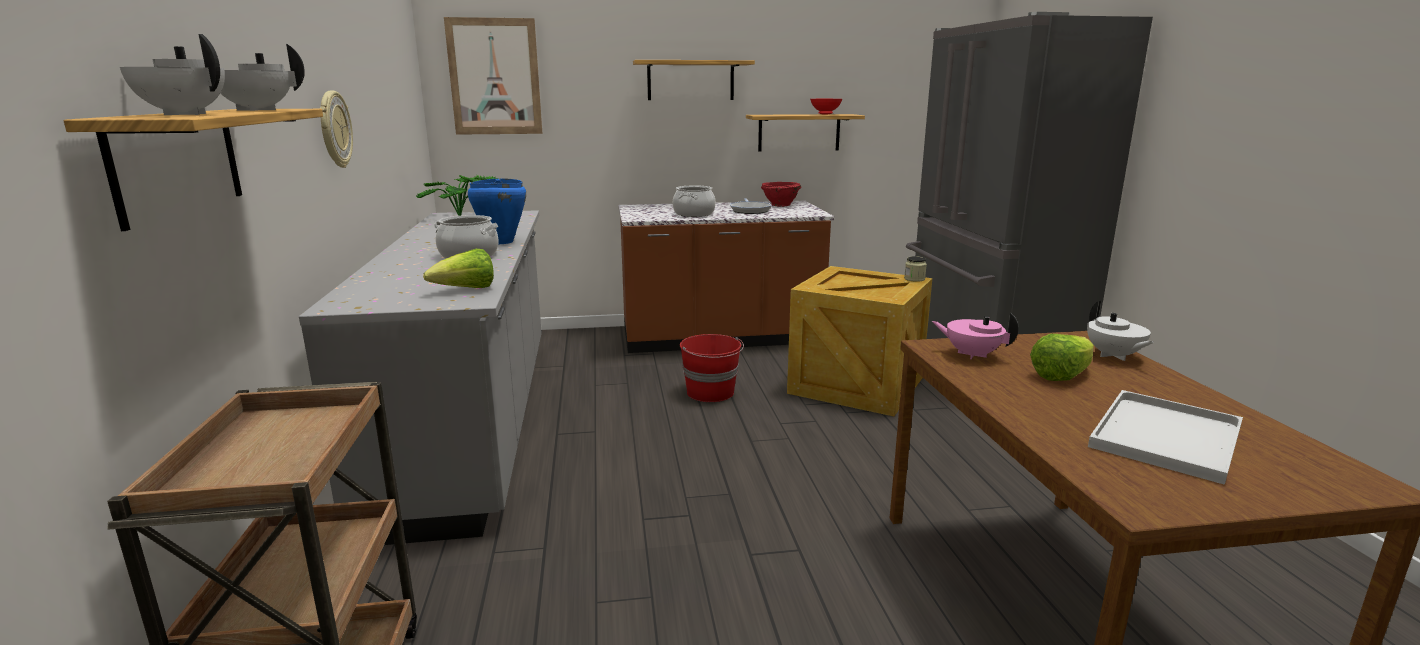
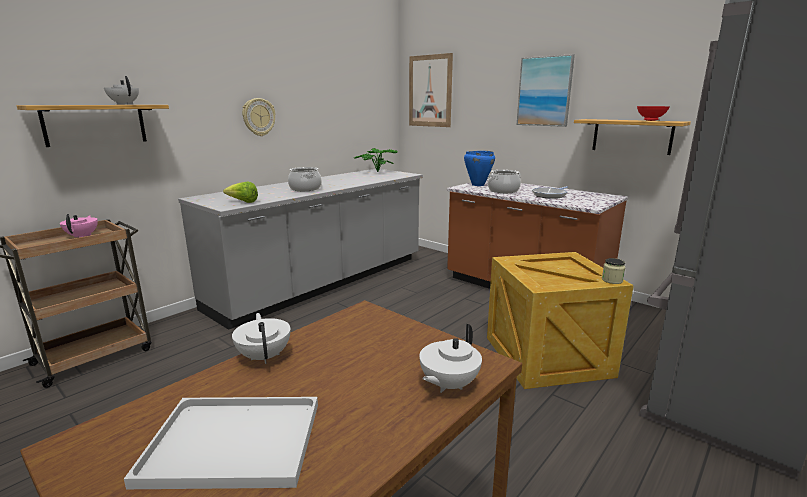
camera: 50 degrees right, 0 degrees up
white teapot [120,34,225,115] -> white teapot moved to [232,313,291,364]
blue cooking pot [468,178,526,244] -> blue cooking pot moved to [464,151,495,186]
shelf [633,60,755,100] -> picture [517,54,575,127]
red bucket [680,334,744,402] -> none
red bowl [761,182,801,207] -> none
pink teapot [932,313,1019,359] -> pink teapot moved to [60,214,98,238]
lettuce [1030,334,1094,381] -> none

